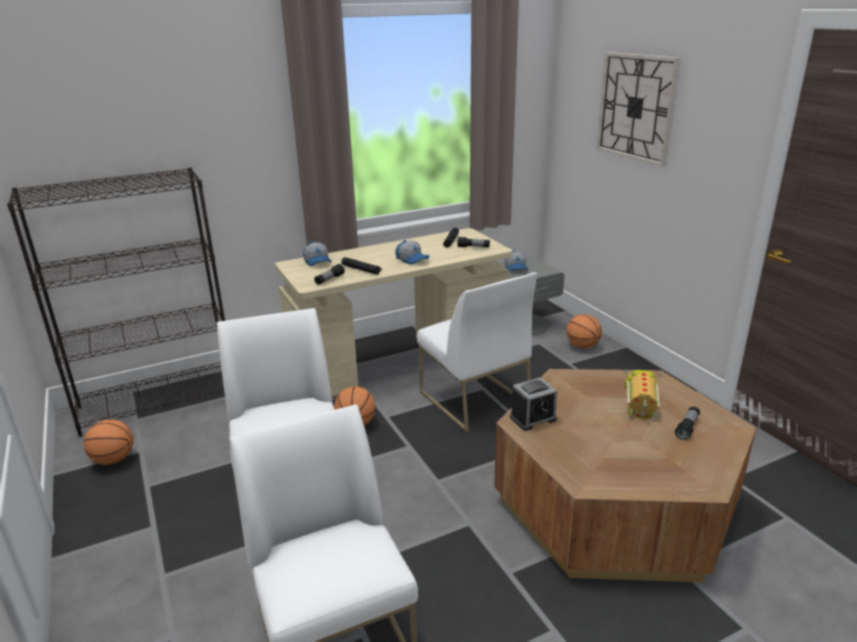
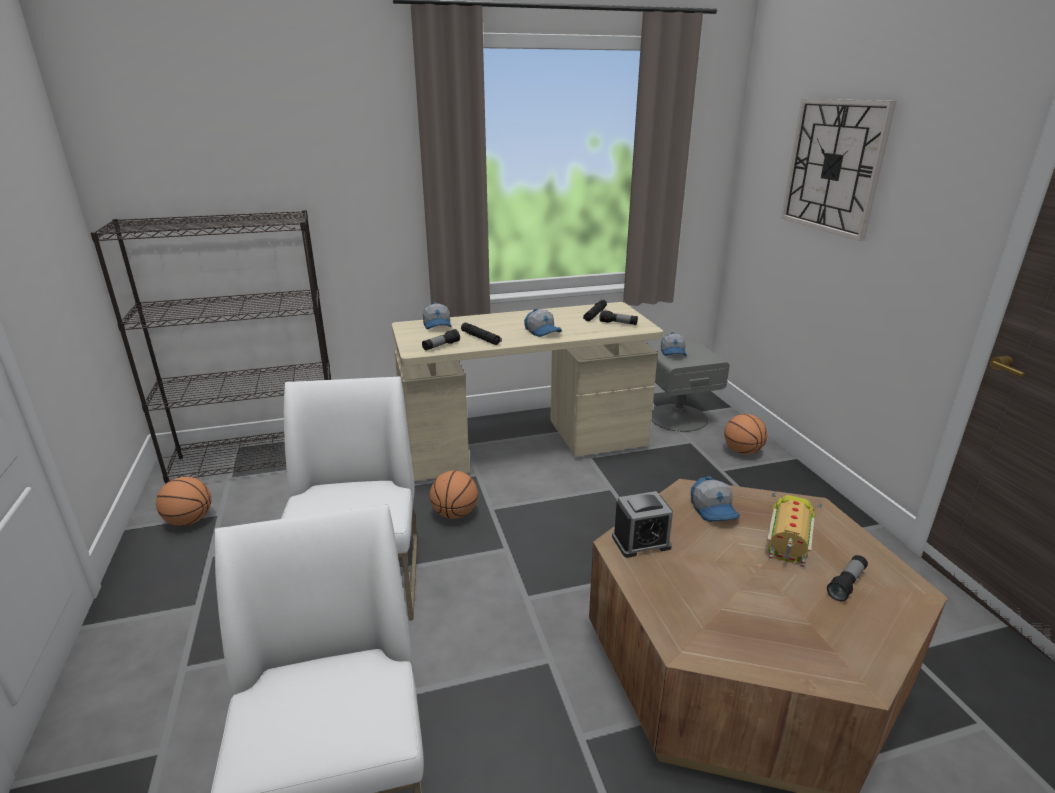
camera: 10 degrees right, 0 degrees up
white chair [417,272,537,433] -> none
none -> cap [691,476,740,522]

